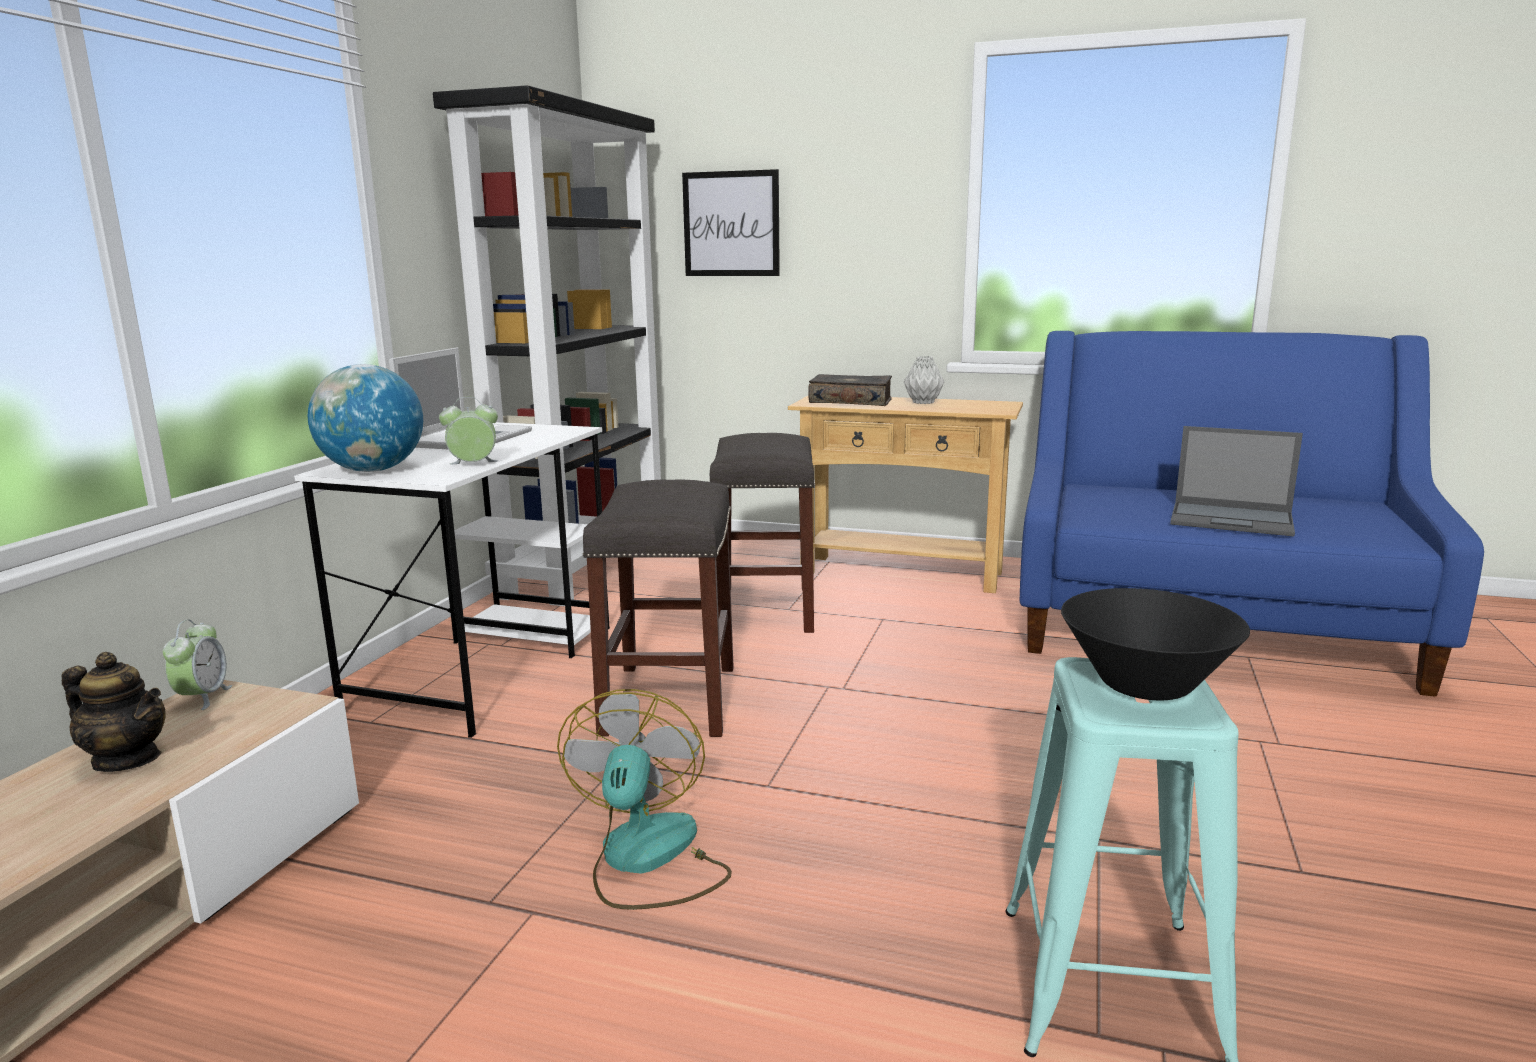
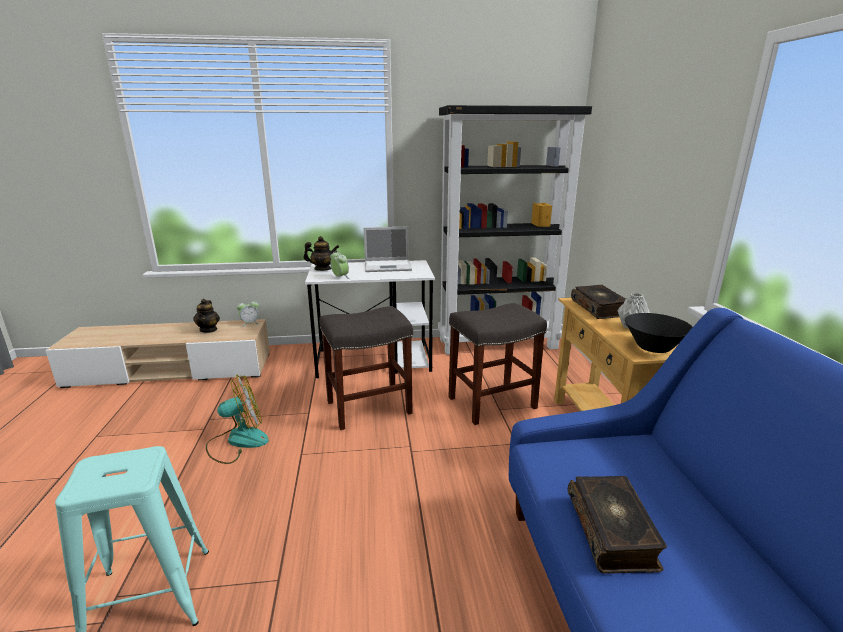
camera: 65 degrees right, 5 degrees up
globe [308,364,423,472] -> teapot [304,236,339,271]
picture [682,169,780,276] -> none
black bowl [1061,588,1250,700] -> black bowl moved to [625,313,693,353]
laptop [1170,426,1303,536] -> book [568,476,667,574]

